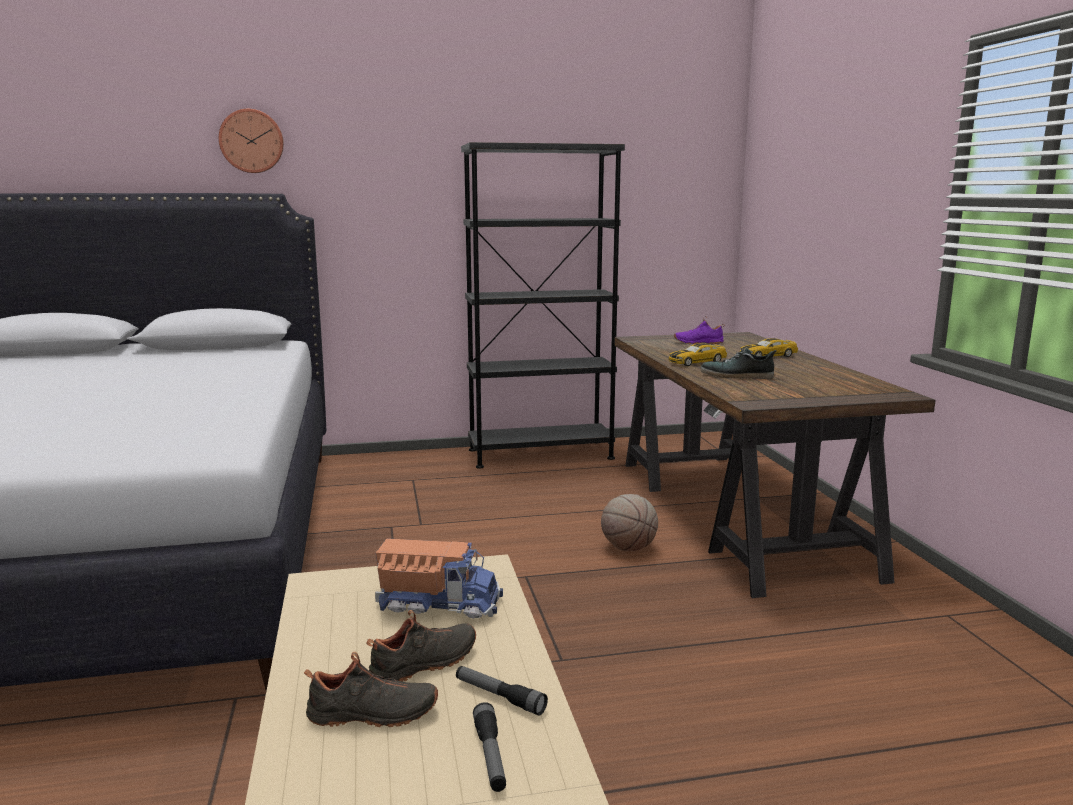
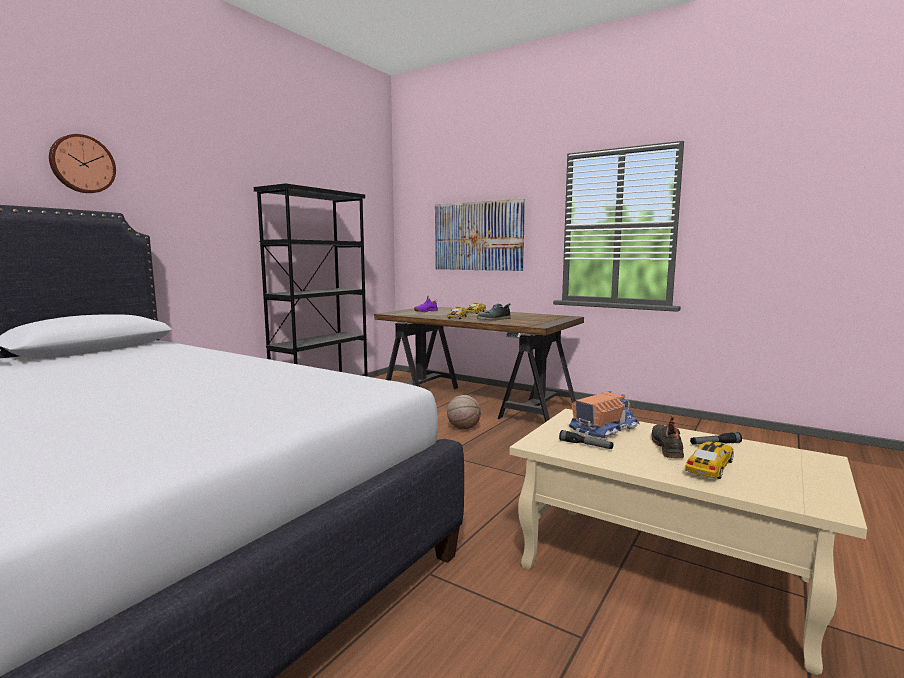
camera: 45 degrees left, 5 degrees down
black shoe [304,652,438,727] -> toy car [685,442,734,479]
flashlight [473,702,506,792] -> flashlight moved to [559,430,613,449]
none -> picture [435,199,525,271]

